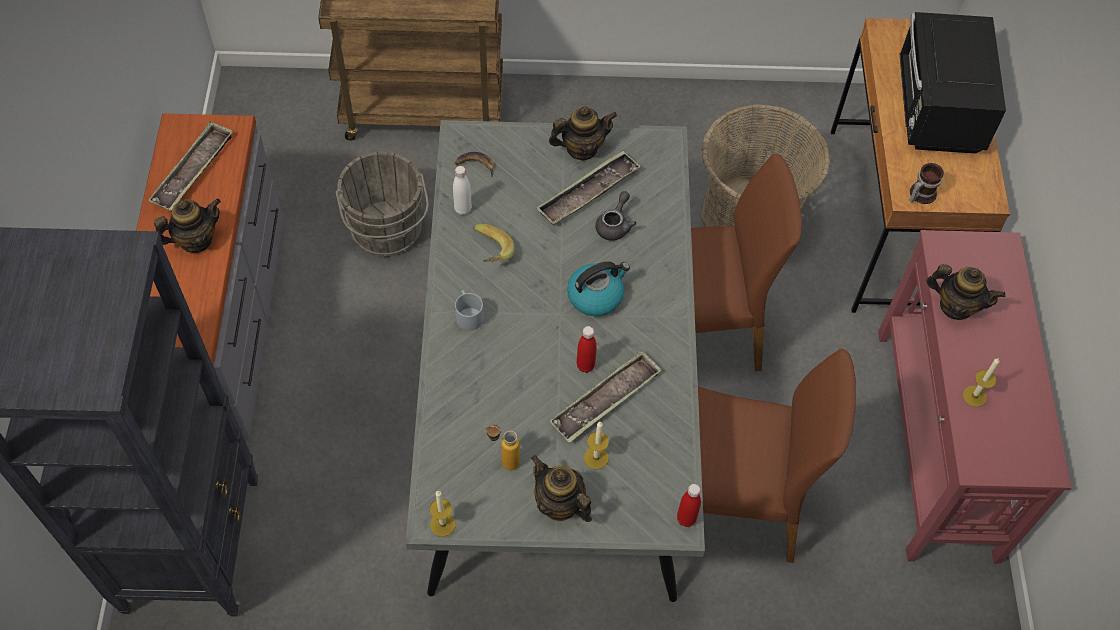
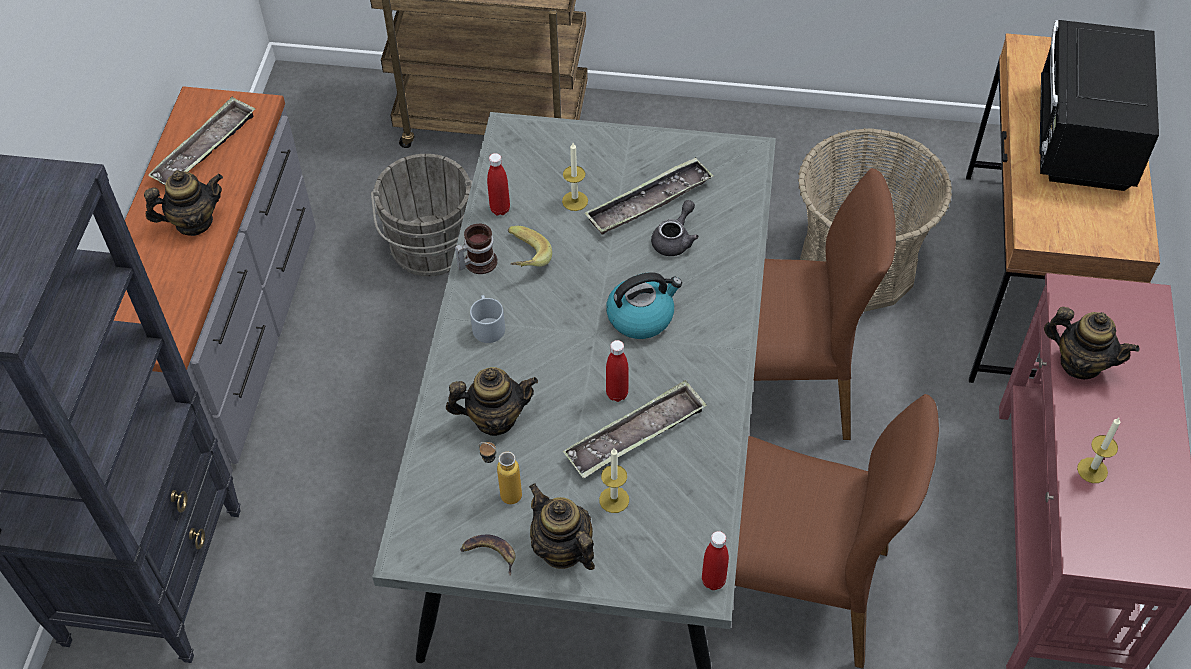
camera: 10 degrees right, 5 degrees down
candle [429,491,456,537] -> candle moved to [562,143,588,211]
white bottle [453,166,472,215] -> red bottle [487,153,510,215]
banana [455,152,495,178] -> banana moved to [460,535,516,576]
teapot [549,106,617,161] -> teapot moved to [446,367,538,436]
mug [909,163,944,204] -> mug moved to [455,223,498,274]

